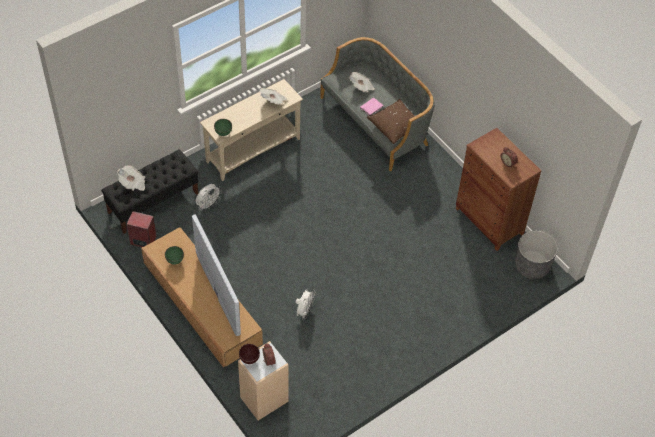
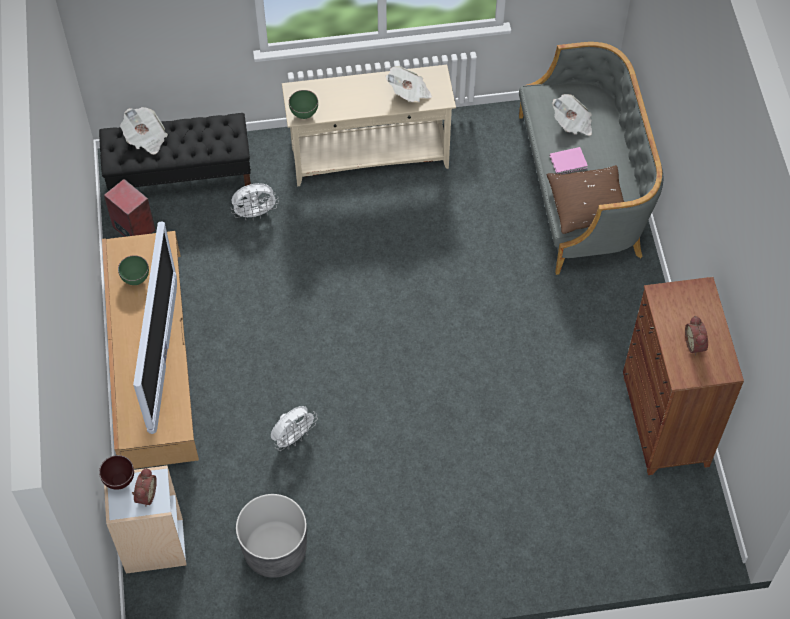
camera: 30 degrees right, 5 degrees up
grey planter [515,231,558,279] -> grey planter moved to [236,494,307,578]

